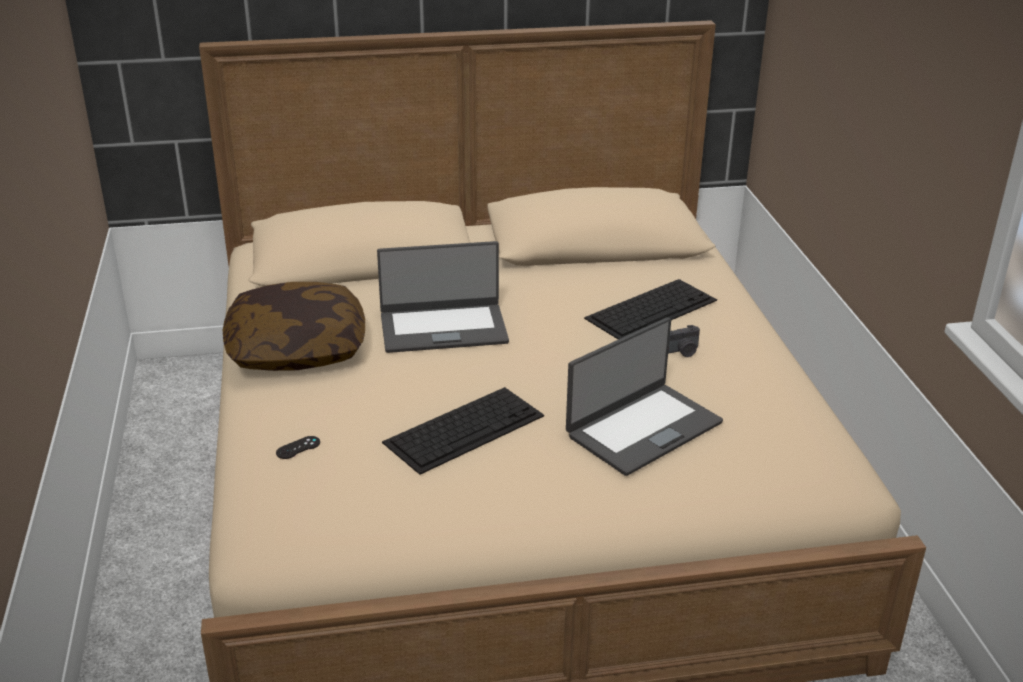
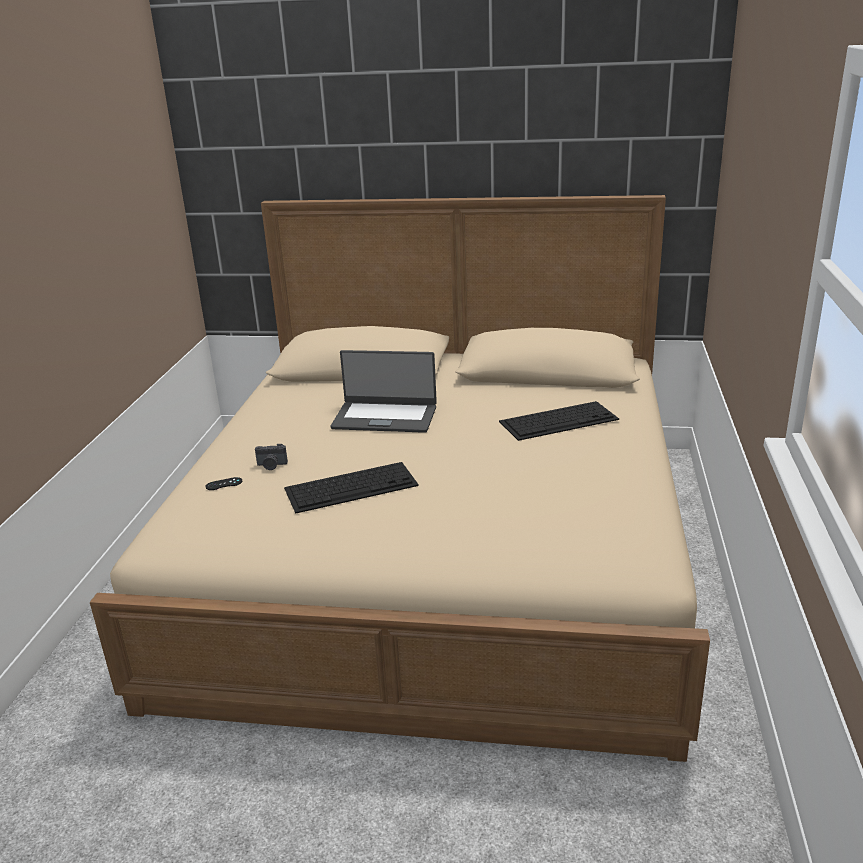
camera: 20 degrees right, 5 degrees down
pillow [223,282,365,371] -> none
laptop [566,317,723,476] -> none
camera [668,325,700,357] -> camera moved to [255,444,288,470]

